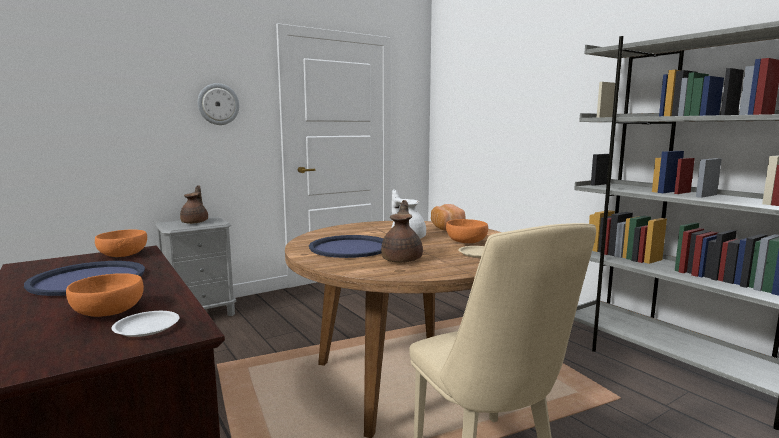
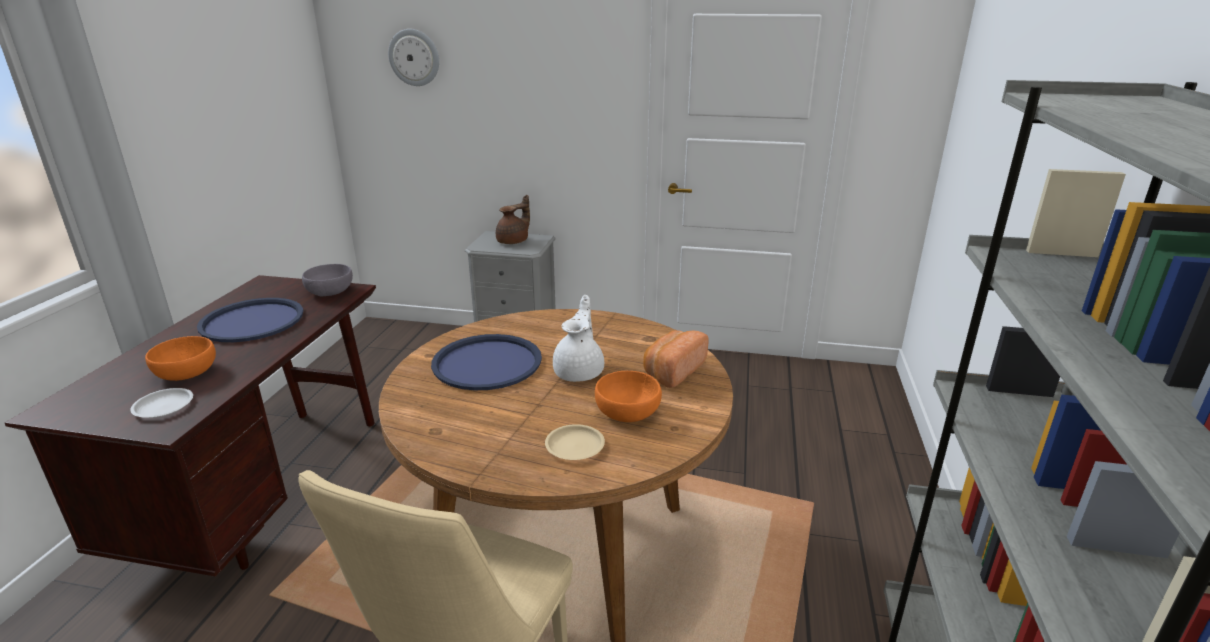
camera: 45 degrees right, 15 degrees up
orange bowl [95,230,147,257] -> grey bowl [302,264,353,296]
wall clock [197,83,239,125] -> wall clock moved to [388,29,439,86]
brown teapot [381,200,423,263] -> none

